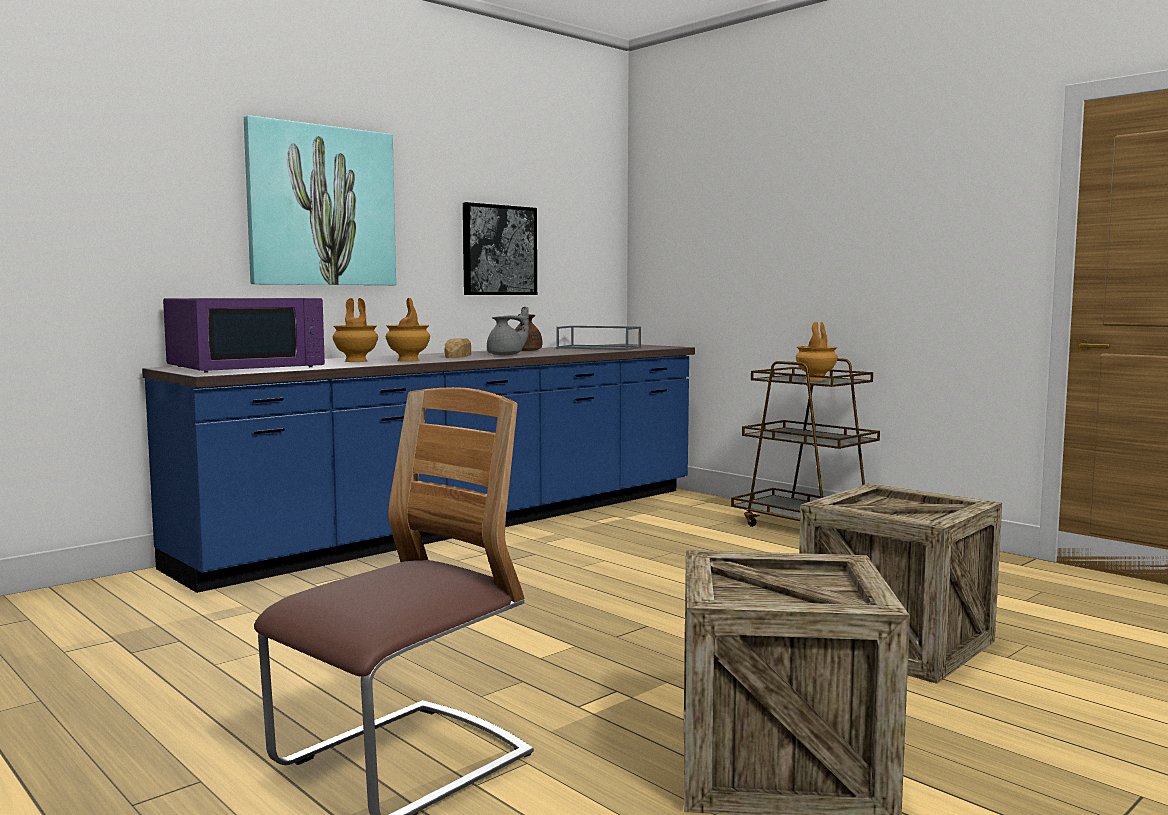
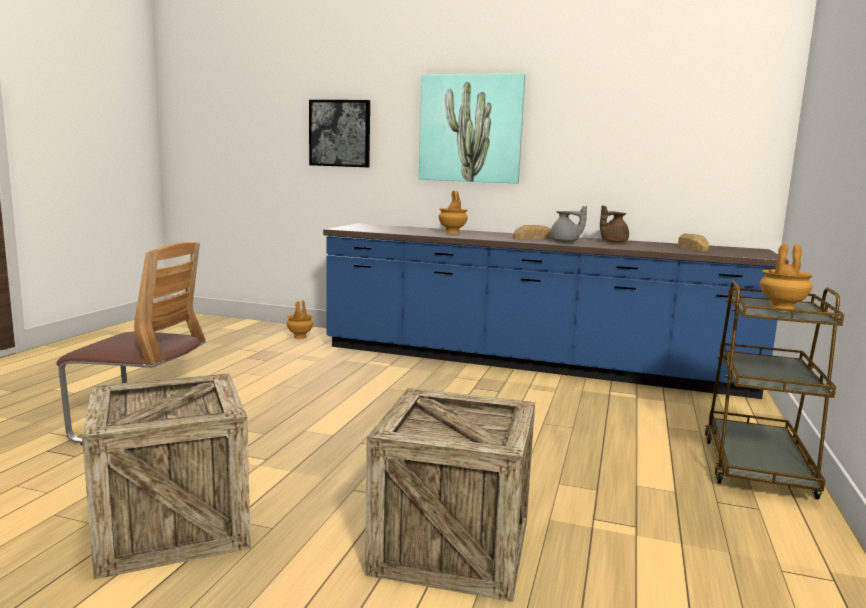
camera: 60 degrees right, 5 degrees up
purple microwave [163,298,325,373] -> none
brown vase [386,298,430,362] -> brown vase moved to [286,300,314,339]
picture [463,202,537,295] -> picture moved to [309,100,370,167]
grey tray [556,326,641,350] -> bread [678,234,709,252]

